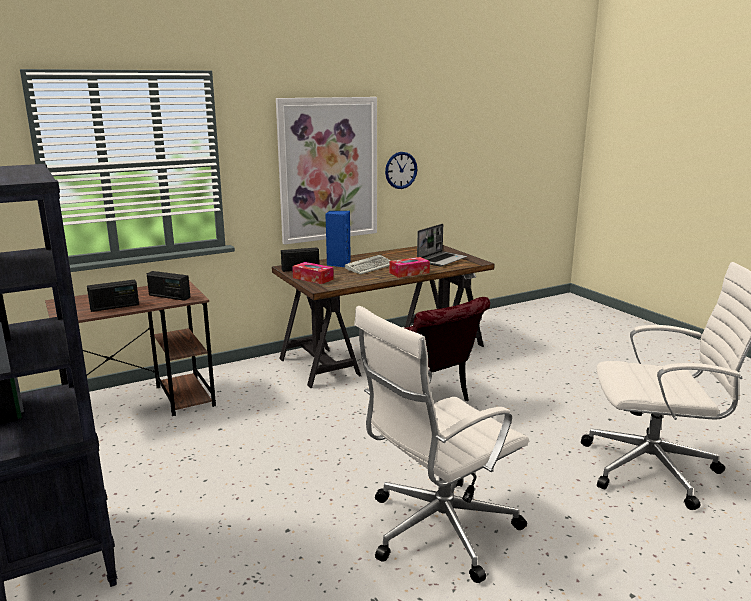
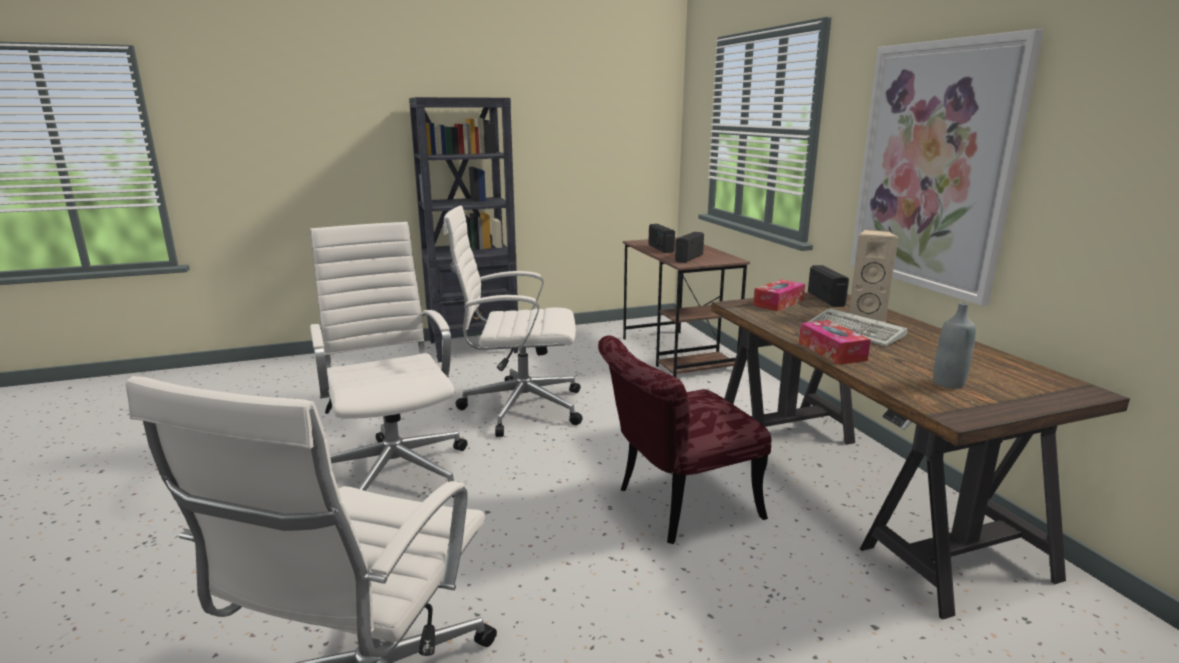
camera: 100 degrees right, 0 degrees up
blue speaker [325,211,351,267] -> beige speaker [849,229,899,322]
wall clock [385,152,417,189] -> none
laptop [417,224,467,266] -> grey bottle [933,302,976,389]
none -> white office chair [443,205,583,437]

